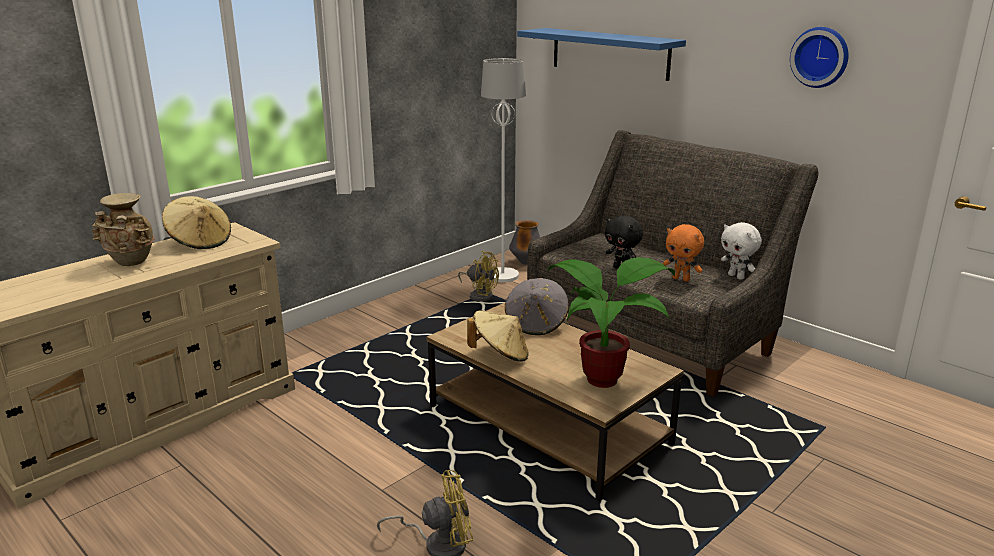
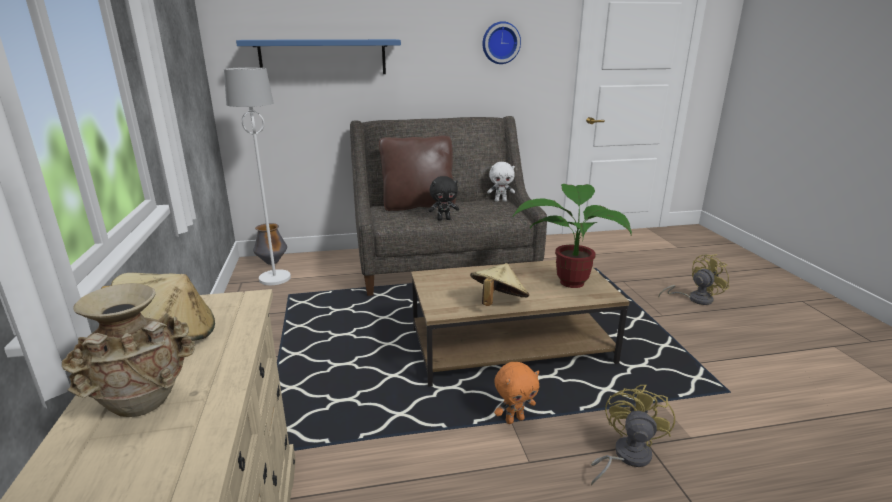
camera: 55 degrees left, 0 degrees up
yellow fan [458,251,499,302] -> yellow fan moved to [658,254,729,305]
grey hat [505,278,569,335] -> none
orange plush toy [663,224,704,282] -> orange plush toy moved to [494,362,539,424]
none -> brown pillow [379,136,456,211]

